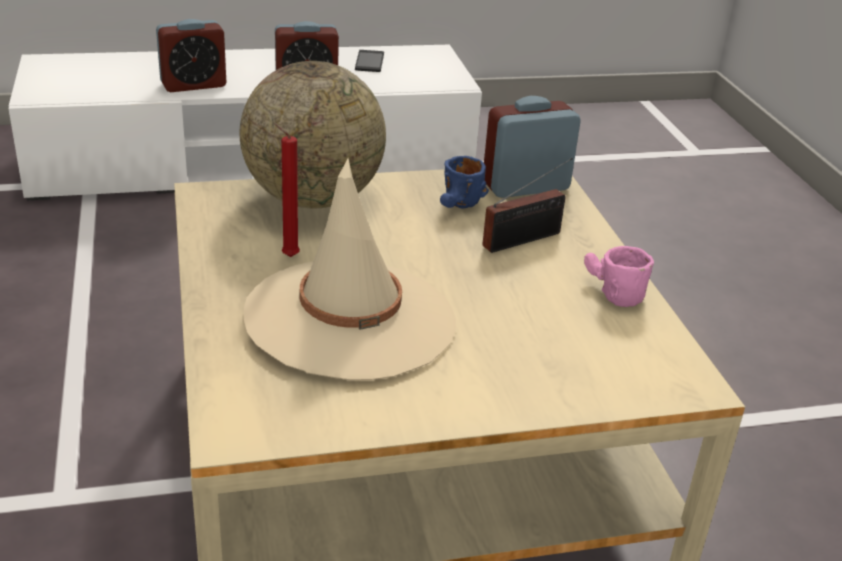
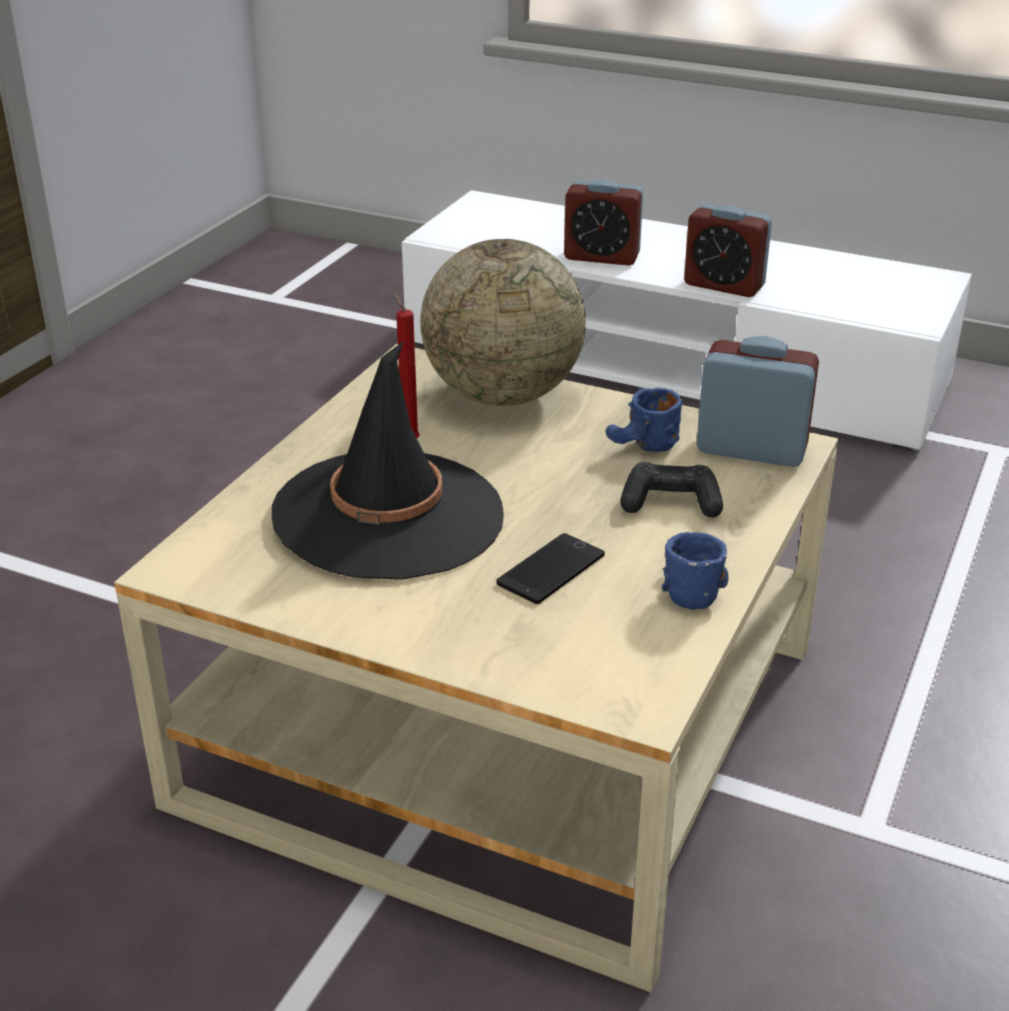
camera: 40 degrees right, 0 degrees up
beige hat [244,158,456,380] -> black hat [272,341,504,580]
phone [355,50,384,72] -> phone moved to [497,533,605,604]
radio [482,158,573,253] -> black game controller [620,462,723,518]
pink mug [584,246,654,307] -> blue mug [662,532,728,610]

